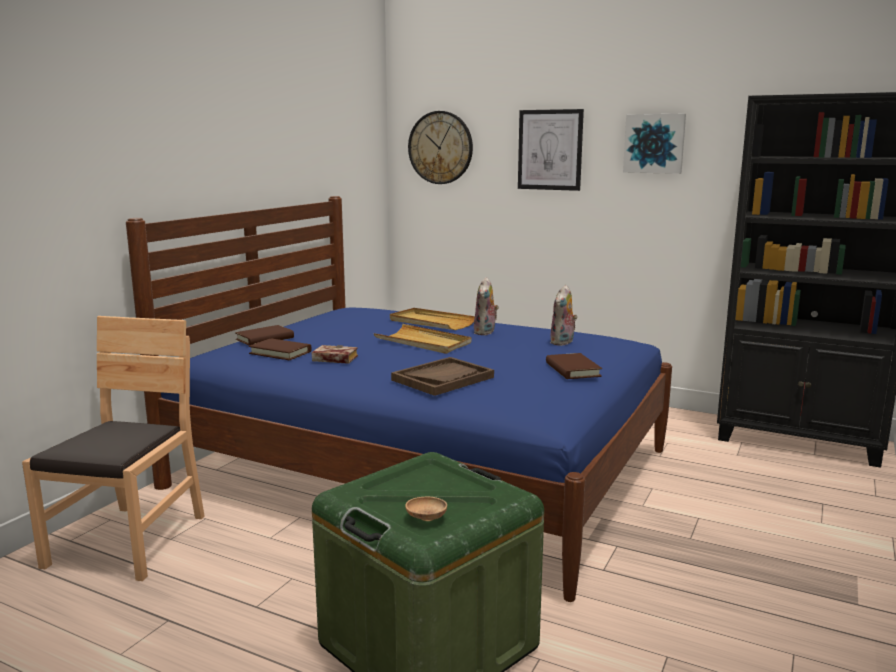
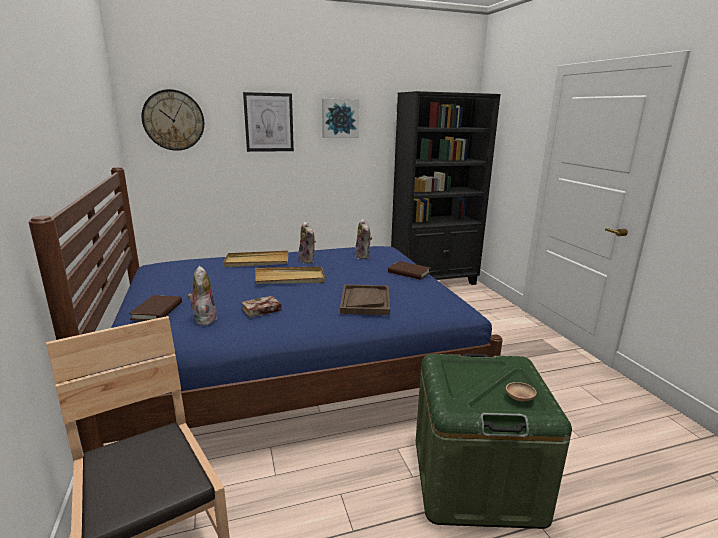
camera: 45 degrees left, 5 degrees up
brown book [249,338,312,360] -> plush toy [188,266,217,326]

